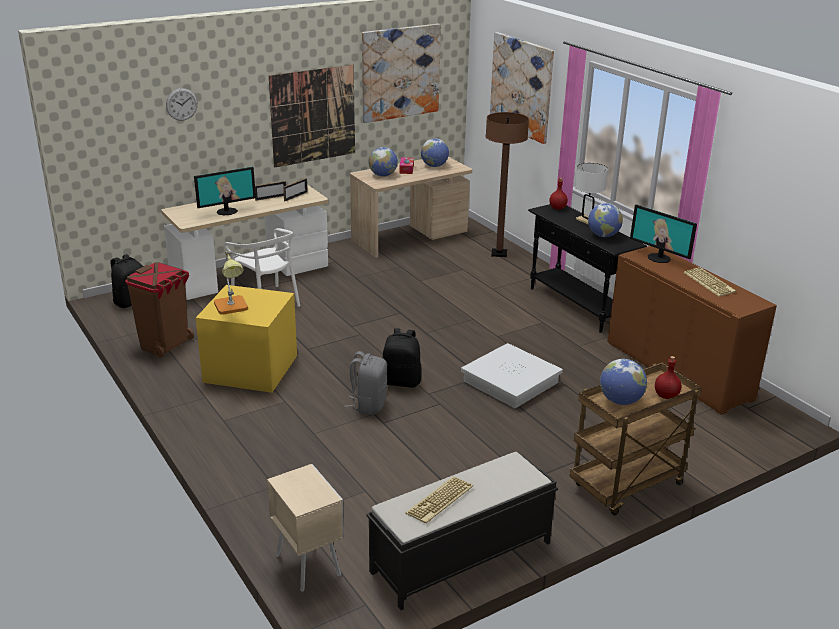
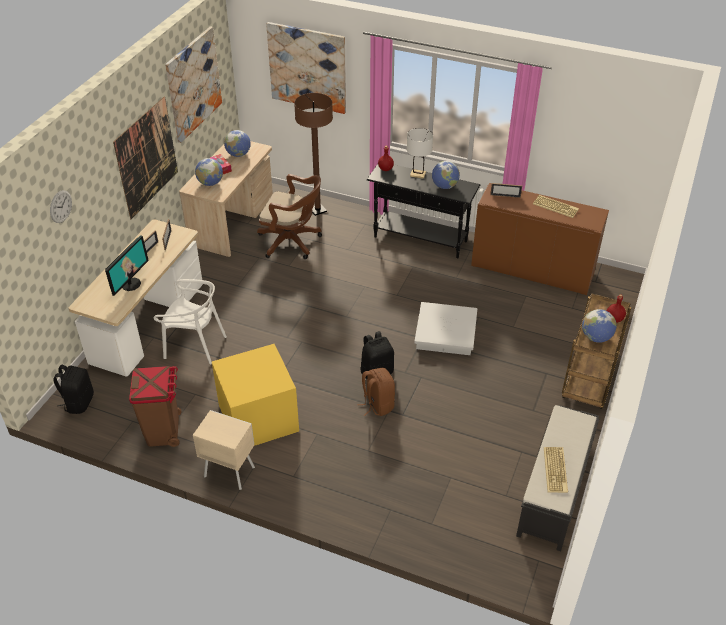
camera: 35 degrees left, 15 degrees up
table lamp [214,250,248,315] -> none
beige nightstand [267,464,344,592] -> beige nightstand moved to [193,410,255,490]
grey backpack [344,351,387,415] -> brown backpack [357,368,395,416]
monitor [630,204,697,263] -> picture frame [490,183,522,198]
none -> brown office chair [257,174,322,259]

